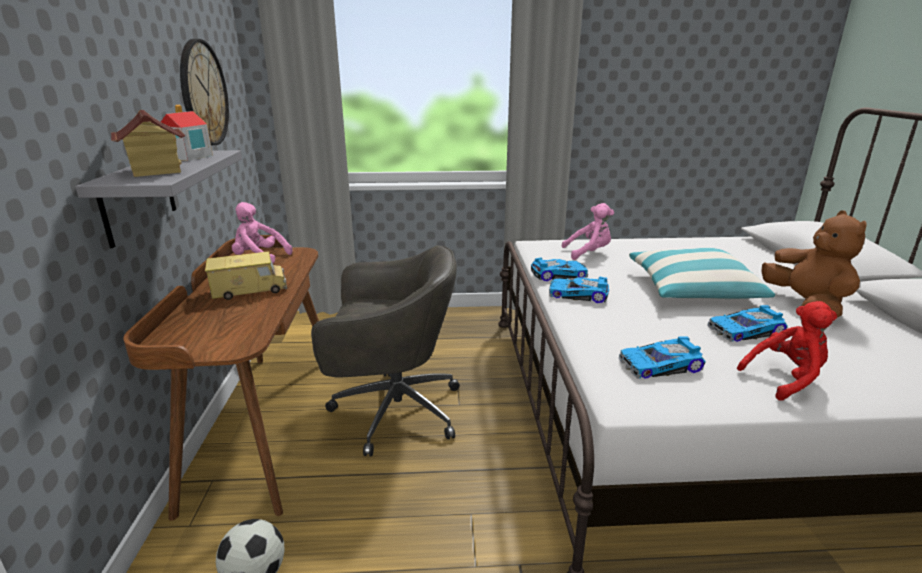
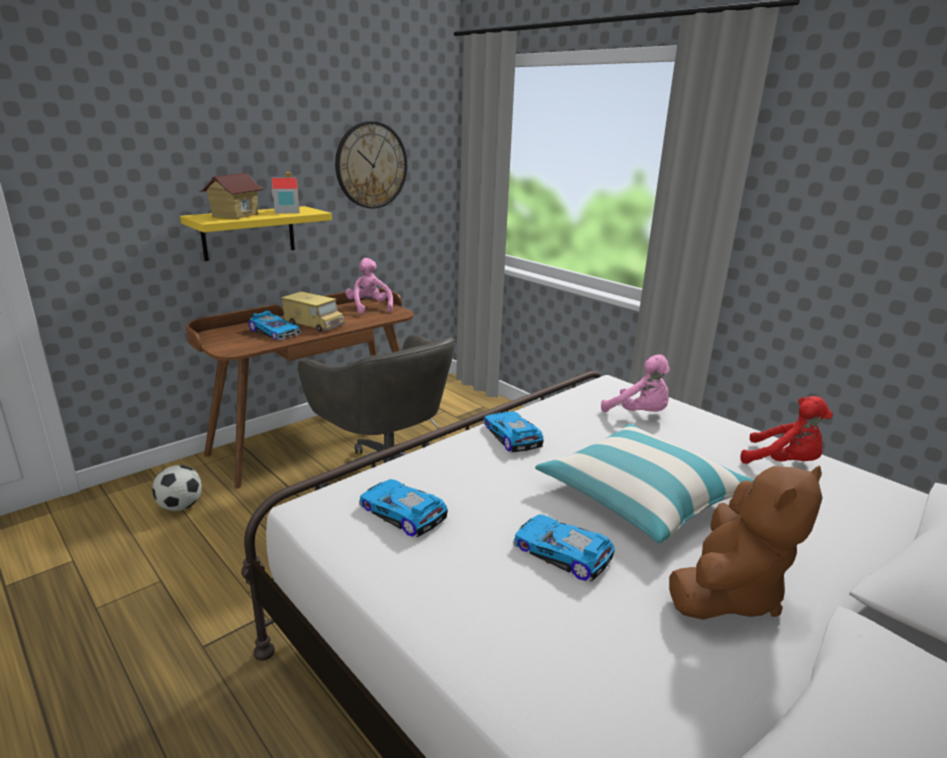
camera: 50 degrees right, 0 degrees up
grey shelf [75,150,242,248] -> yellow shelf [180,206,332,261]
toy car [531,258,588,281] -> toy car moved to [249,311,301,340]
red plush toy [737,301,837,401] -> red plush toy moved to [741,396,833,464]

